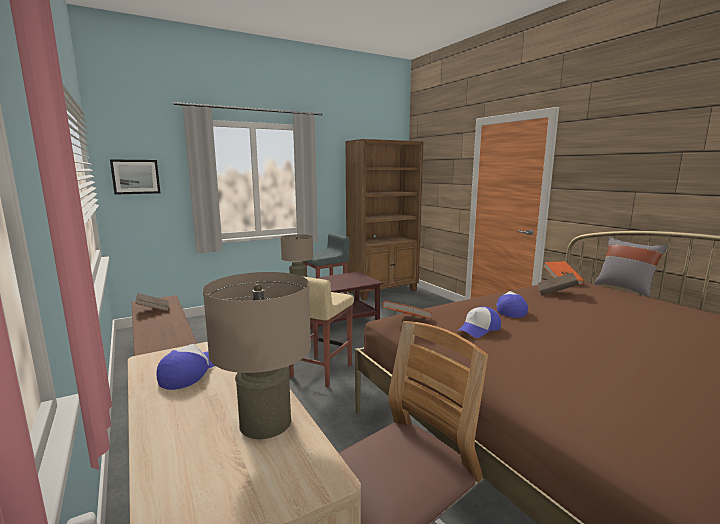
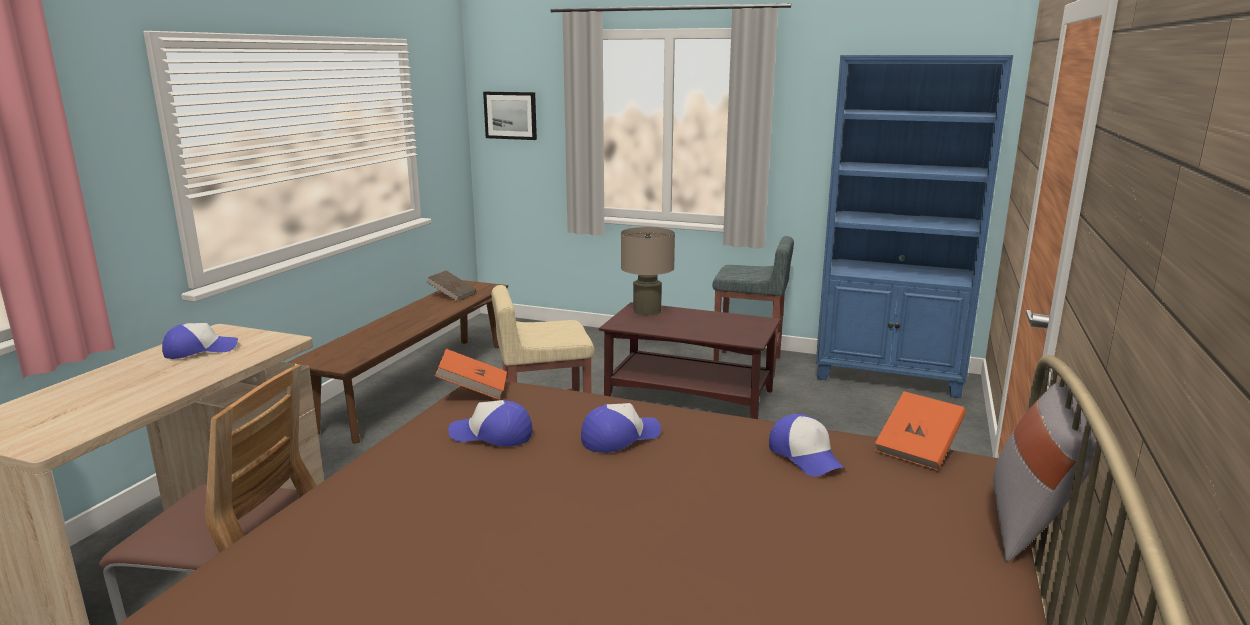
camera: 50 degrees right, 5 degrees up
beige table lamp [203,272,311,439] -> none
brown bookcase [345,139,424,300] -> blue bookcase [816,55,1013,398]
brown book [537,273,579,296] -> cap [769,414,846,476]

